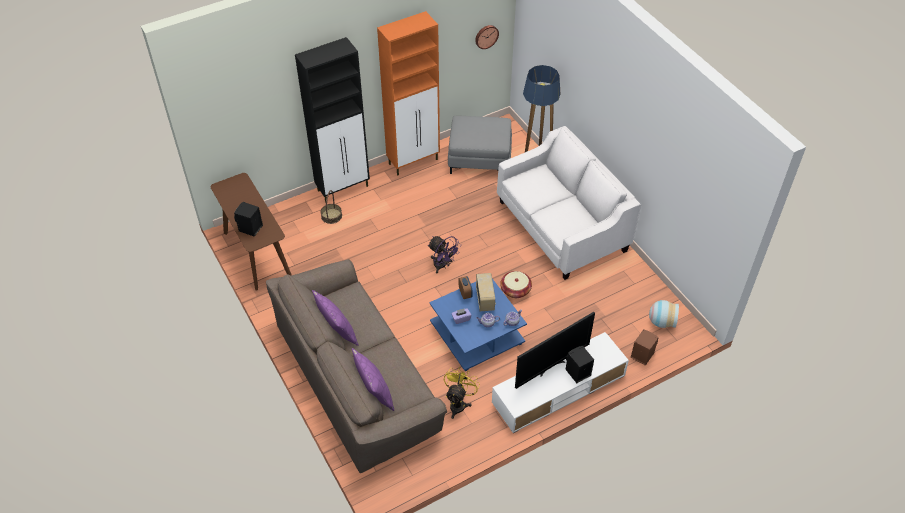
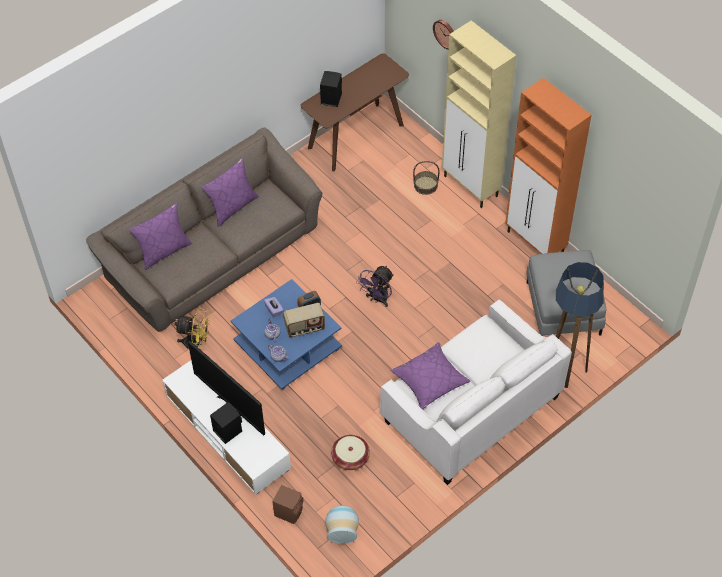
camera: 80 degrees right, 5 degrees up
black cabinet [295,37,370,203] -> beige cabinet [442,21,516,208]
wall clock [475,25,499,49] -> wall clock moved to [433,20,454,50]
basket [500,271,532,298] -> basket moved to [331,435,370,470]
none -> purple pillow [390,342,470,410]

